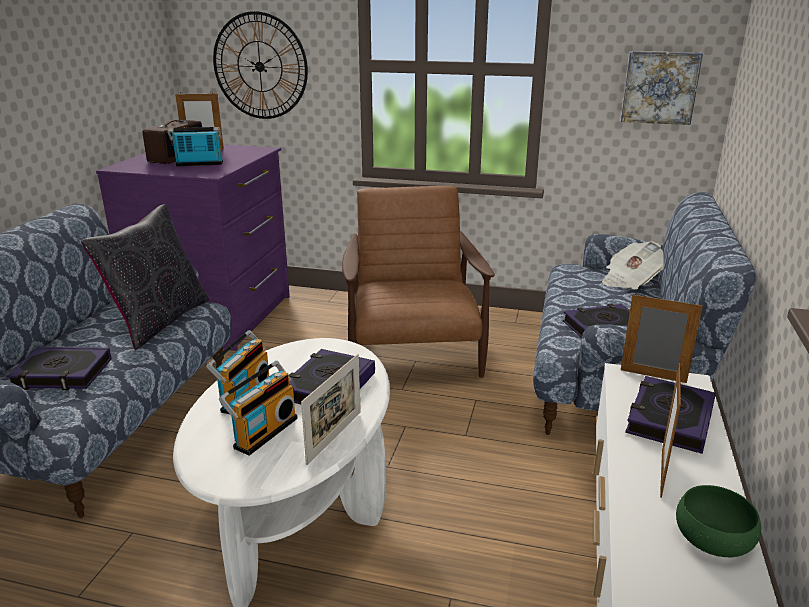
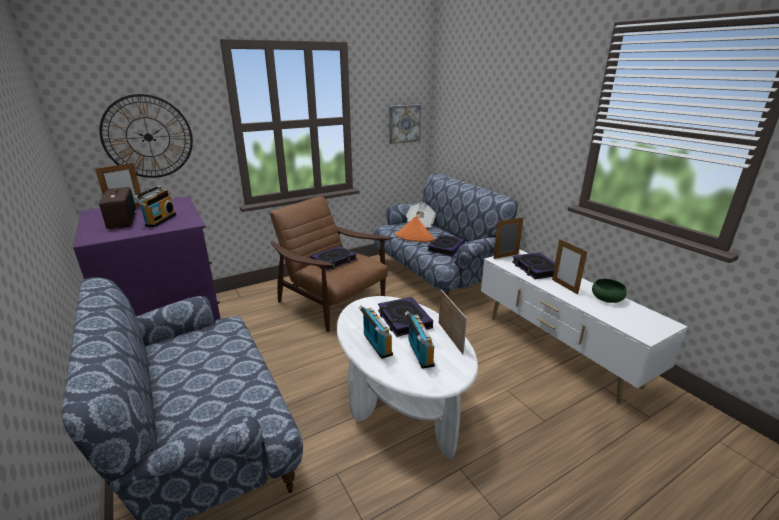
camera: 45 degrees left, 0 degrees up
book [6,347,112,390] -> book moved to [310,246,357,271]
black pillow [81,204,209,350] -> none
radio [168,127,223,166] -> radio turned 150 degrees clockwise [133,185,176,227]
none -> orange hat [395,216,435,242]

